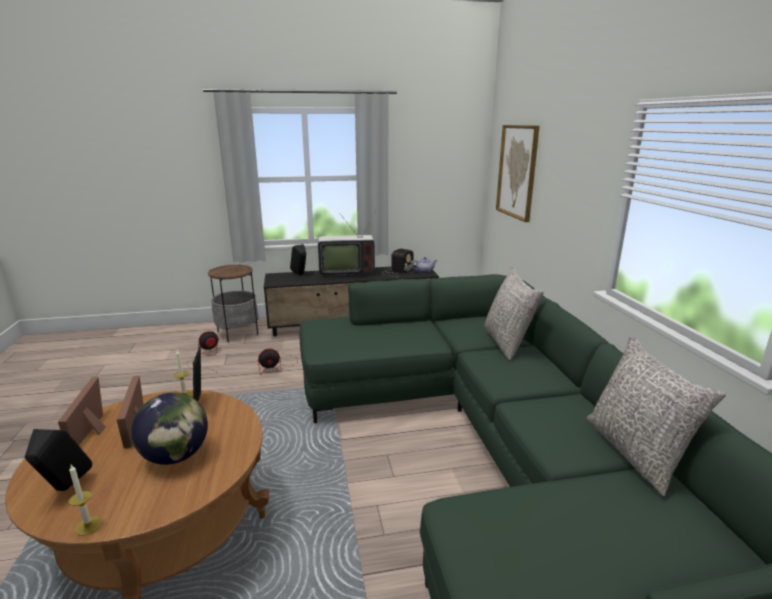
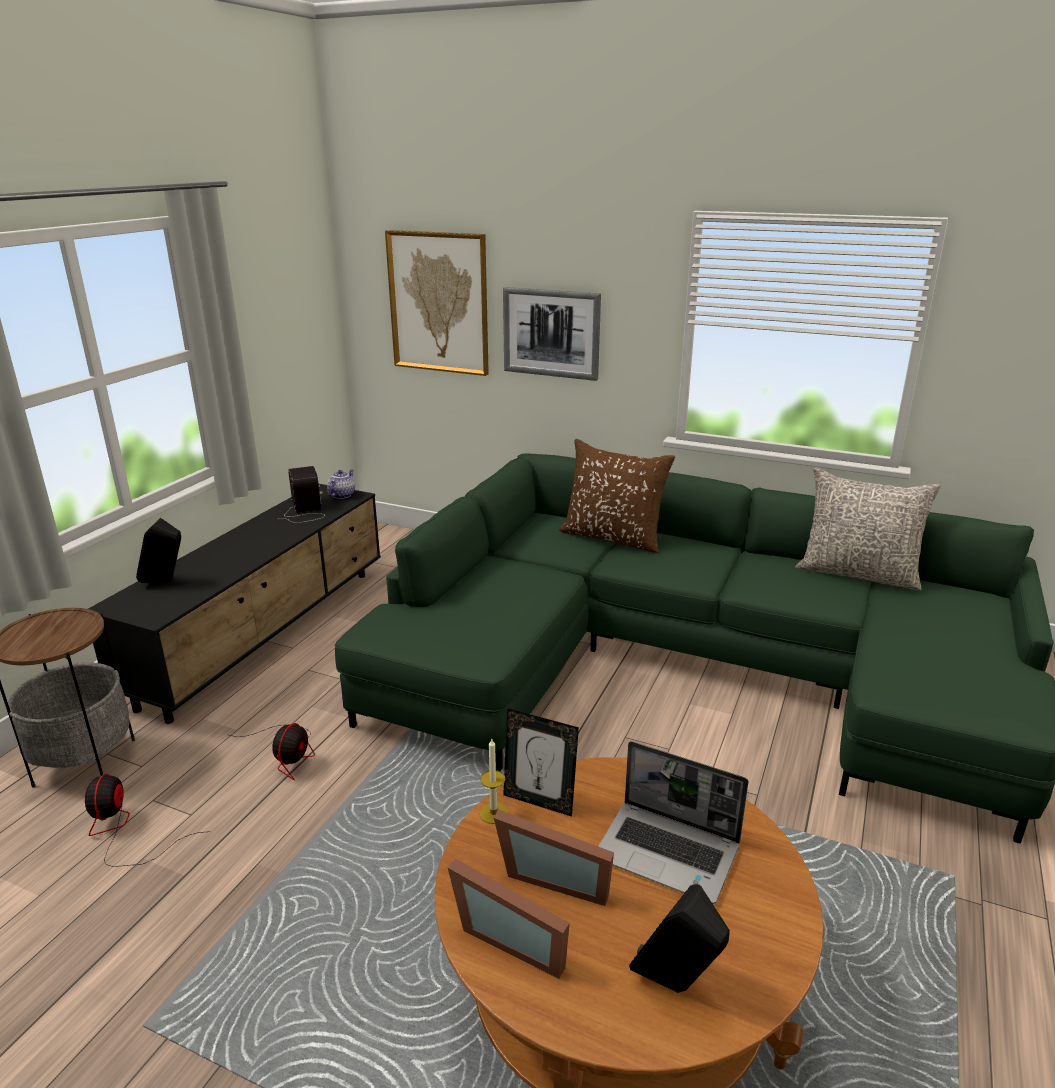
camera: 55 degrees left, 5 degrees up
candle [69,465,102,536] -> none
globe [131,392,208,465] -> laptop [598,741,749,904]
television [318,210,376,278] -> none
grey pillow [484,266,544,361] -> brown pillow [559,439,675,553]
none -> picture [503,287,601,381]

